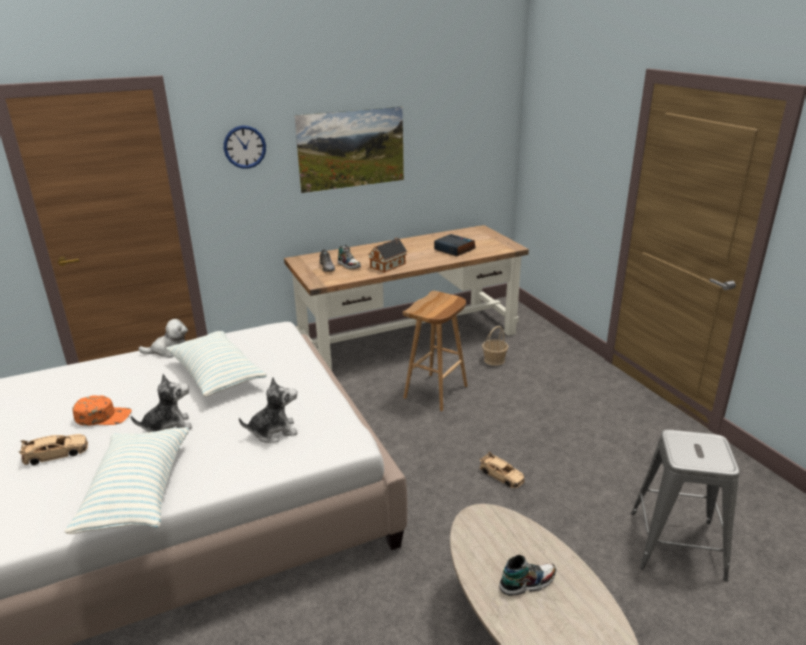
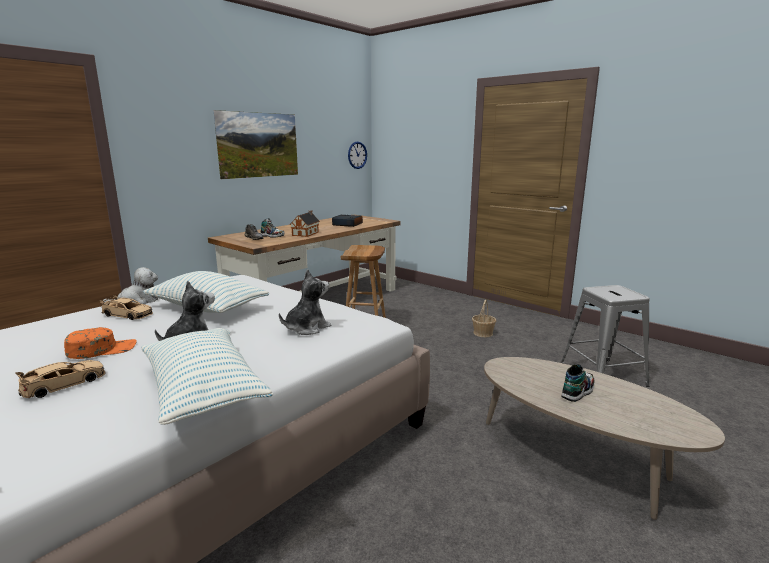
camera: 25 degrees left, 10 degrees down
wall clock [224,125,266,169] -> wall clock moved to [348,141,367,169]
beige toy car [480,451,525,488] -> beige toy car moved to [100,295,153,320]
basket [482,326,508,366] -> basket moved to [472,300,496,337]

